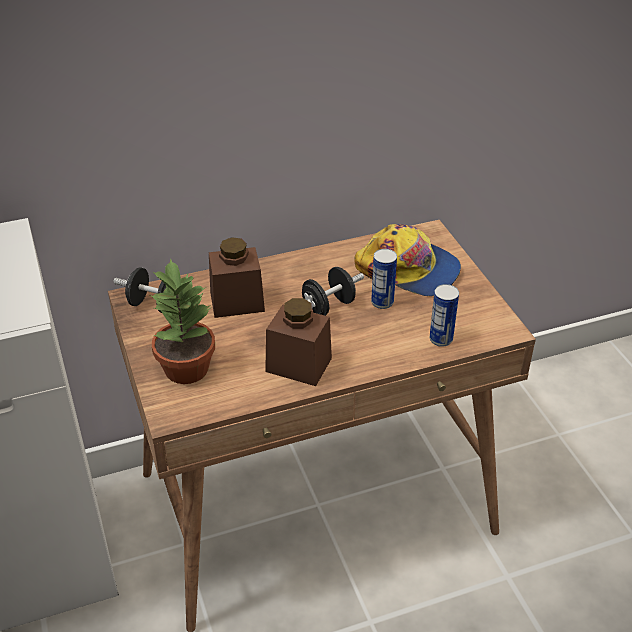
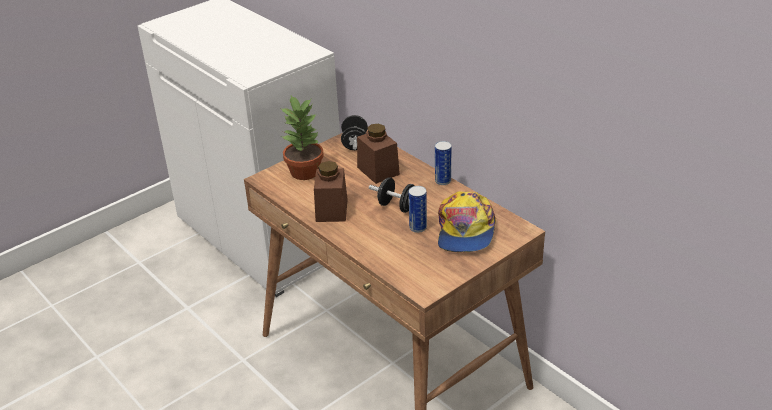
camera: 70 degrees right, 5 degrees down
can [430,284,459,347] -> can moved to [435,141,451,185]

